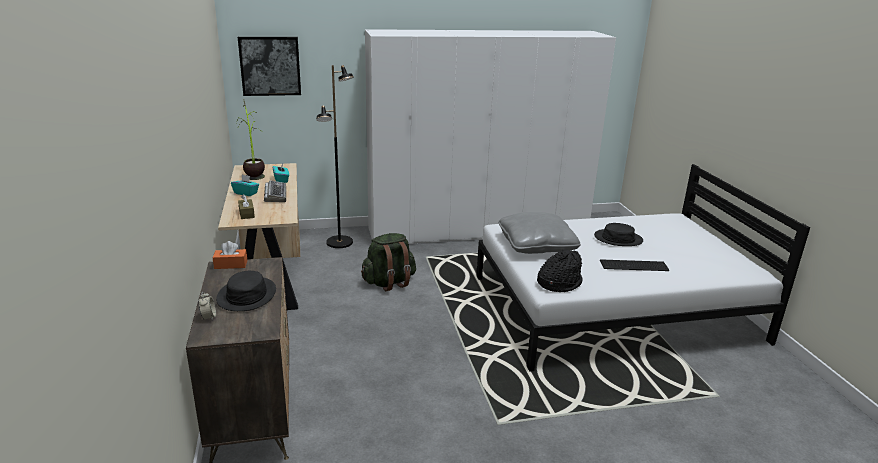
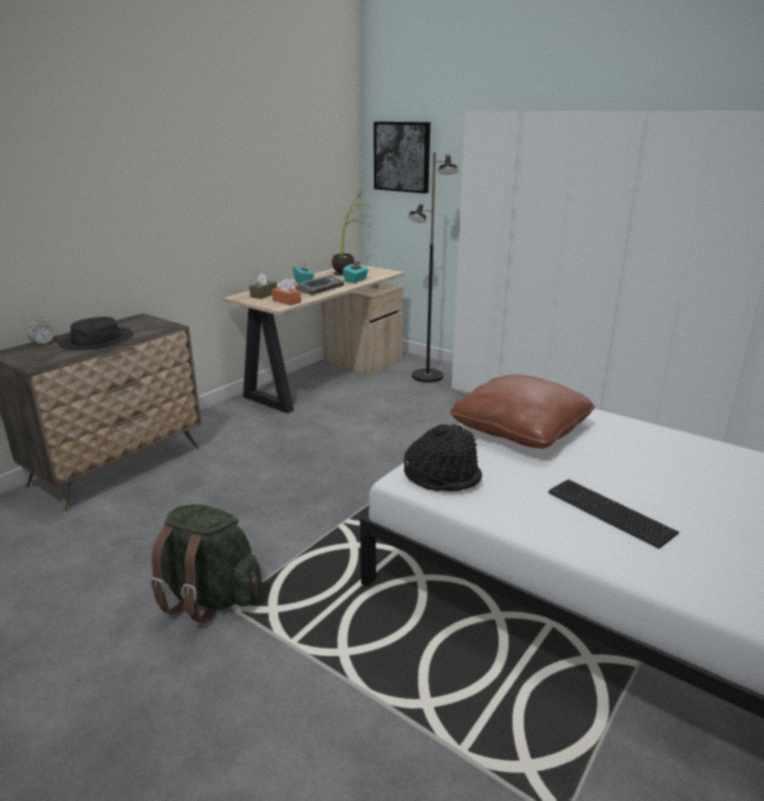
camera: 50 degrees right, 0 degrees up
orange tissue box [213,241,247,269] -> orange tissue box moved to [272,279,301,306]
green backpack [361,233,416,291] -> green backpack moved to [150,504,262,623]
grey pillow [498,212,581,254] -> brown pillow [450,375,595,448]
black hat [594,223,643,246] -> none

